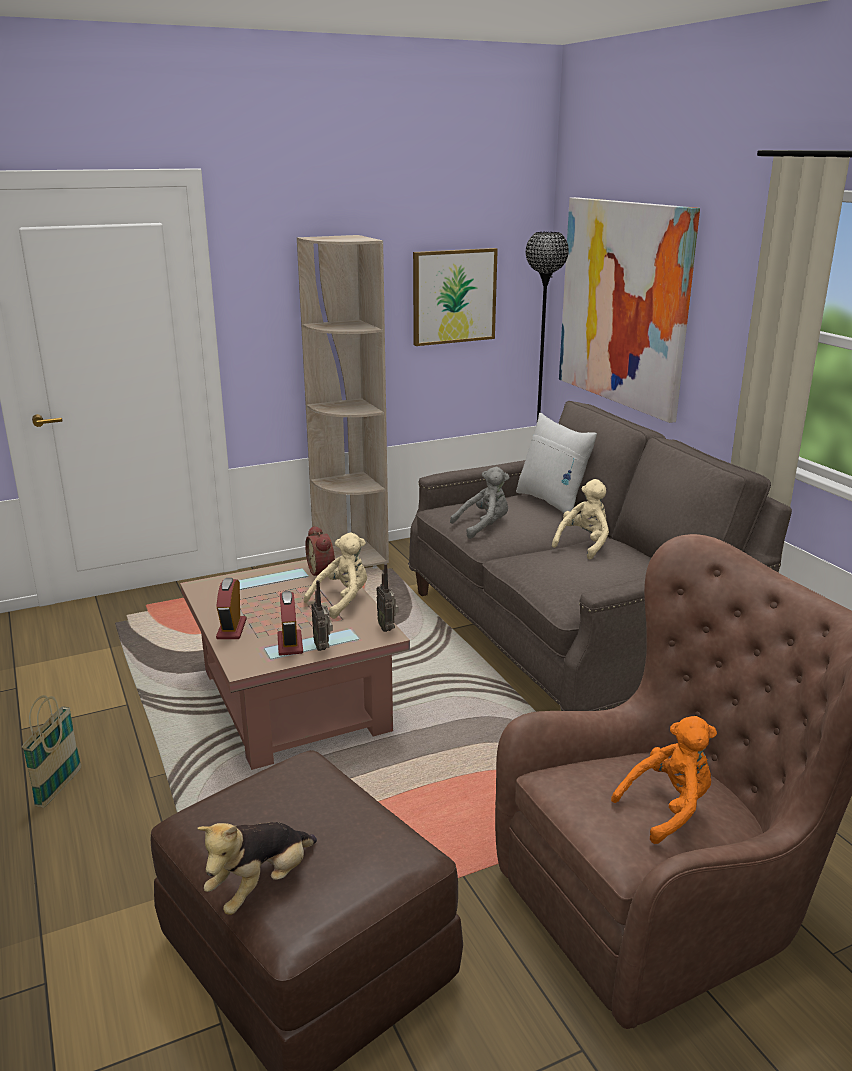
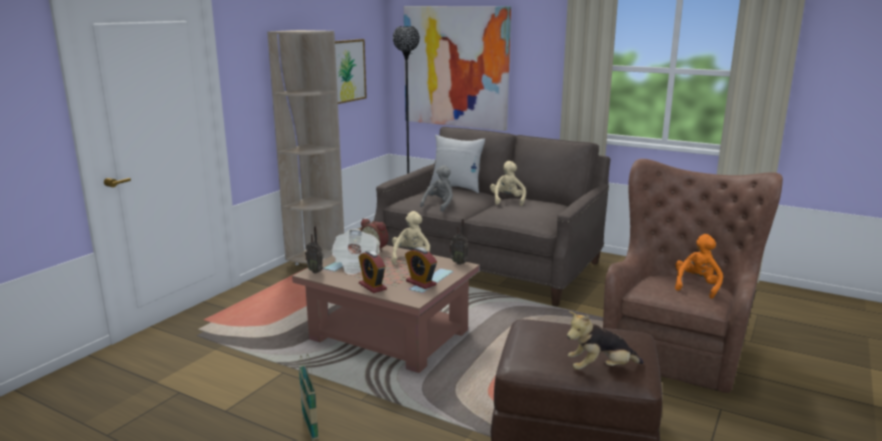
camera: 35 degrees left, 5 degrees down
plush toy [197,822,317,915] -> plush toy turned 75 degrees clockwise [567,311,644,370]
radio [311,580,333,651] -> radio moved to [305,226,324,274]
none -> newspaper [331,229,380,275]

